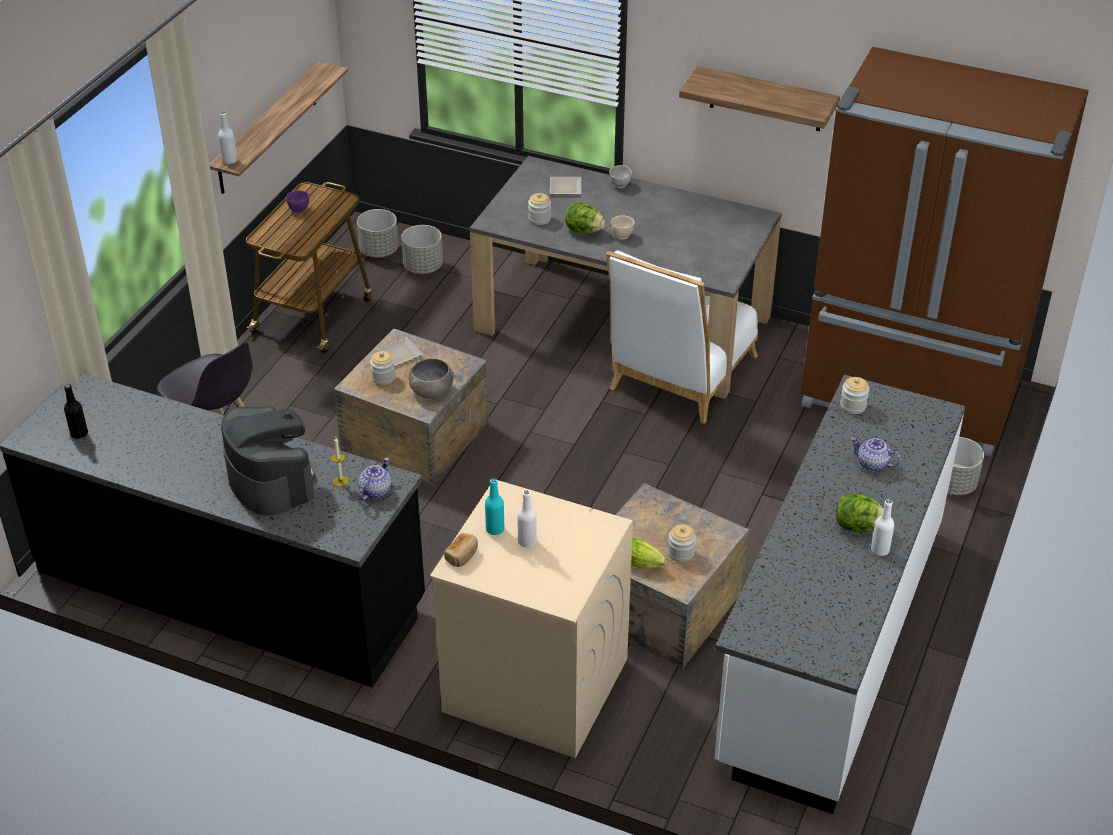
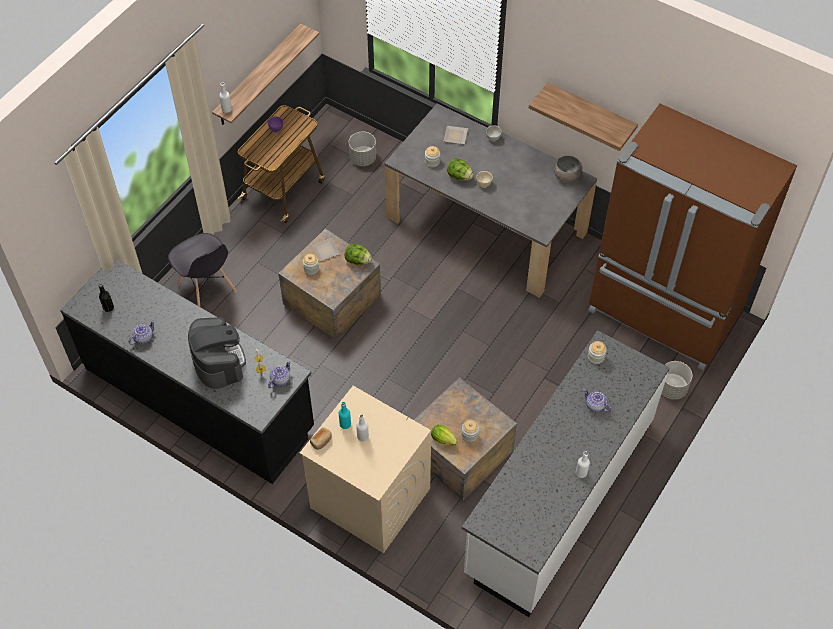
camera: 10 degrees right, 15 degrees up
grey planter [357,209,398,257] -> none
grey bowl [409,358,454,399] -> grey bowl moved to [554,155,583,182]
white chair [606,251,758,424] -> none
lettuce [836,494,884,532] -> lettuce moved to [344,243,372,265]
none -> teapot [129,320,155,345]

